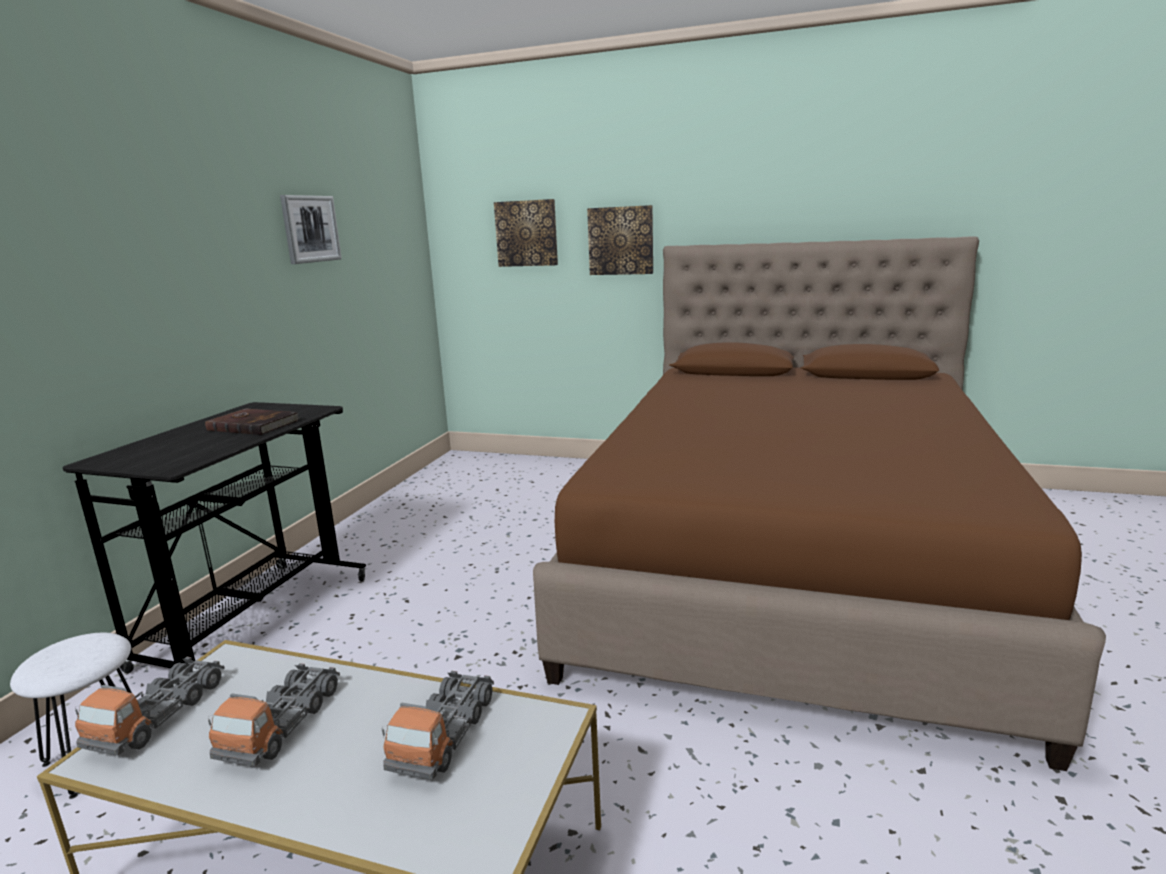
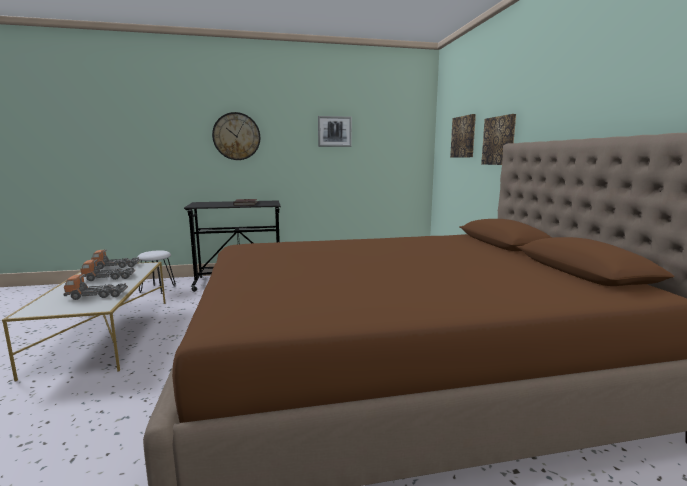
camera: 60 degrees right, 5 degrees down
none -> wall clock [212,112,260,160]

